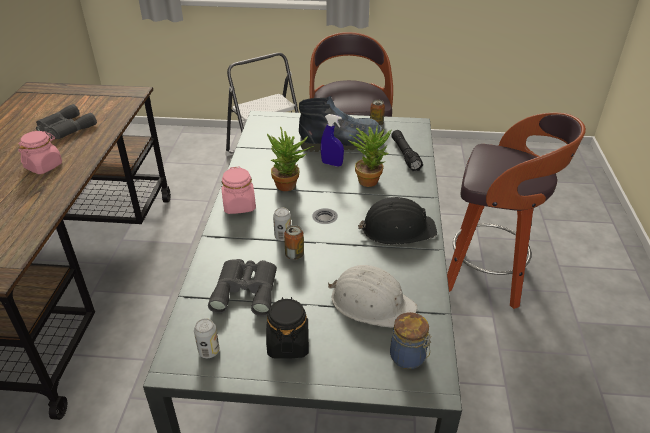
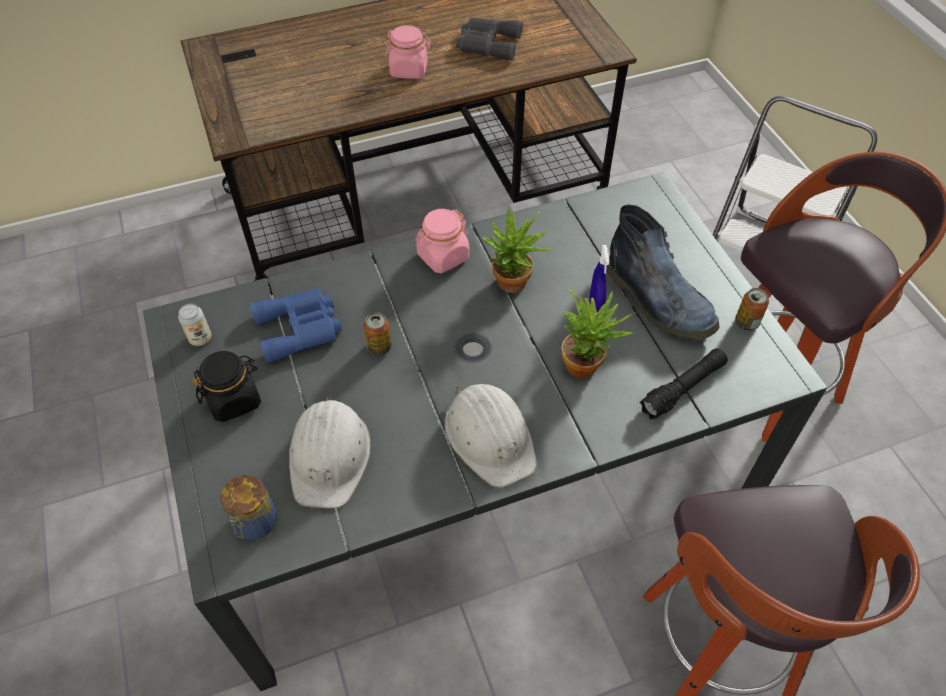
camera: 65 degrees right, 15 degrees up
grey binoculars [208,259,277,316] -> blue binoculars [250,288,342,363]
can [273,208,291,241] -> none
black hard hat [358,197,437,245] -> white hard hat [444,384,537,488]

